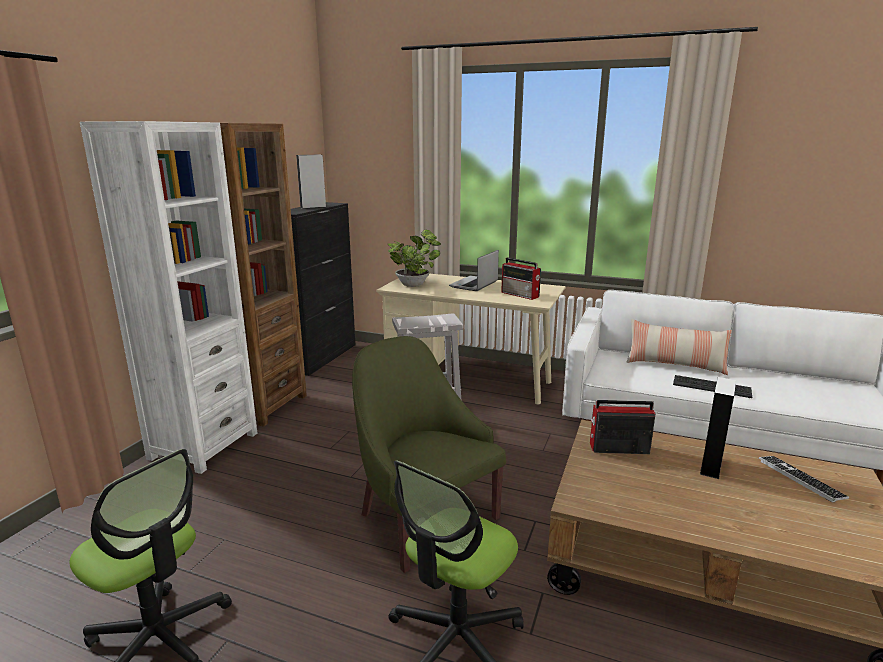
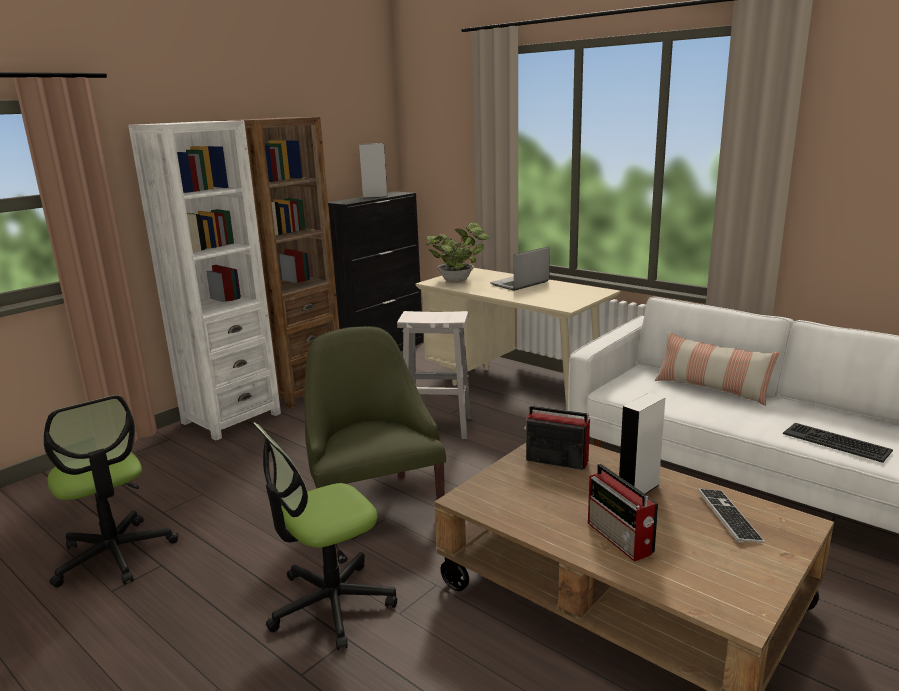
camera: 20 degrees right, 0 degrees up
radio [501,258,541,300] -> radio moved to [588,464,658,562]
keyboard [673,375,752,398] -> keyboard moved to [783,423,893,463]

